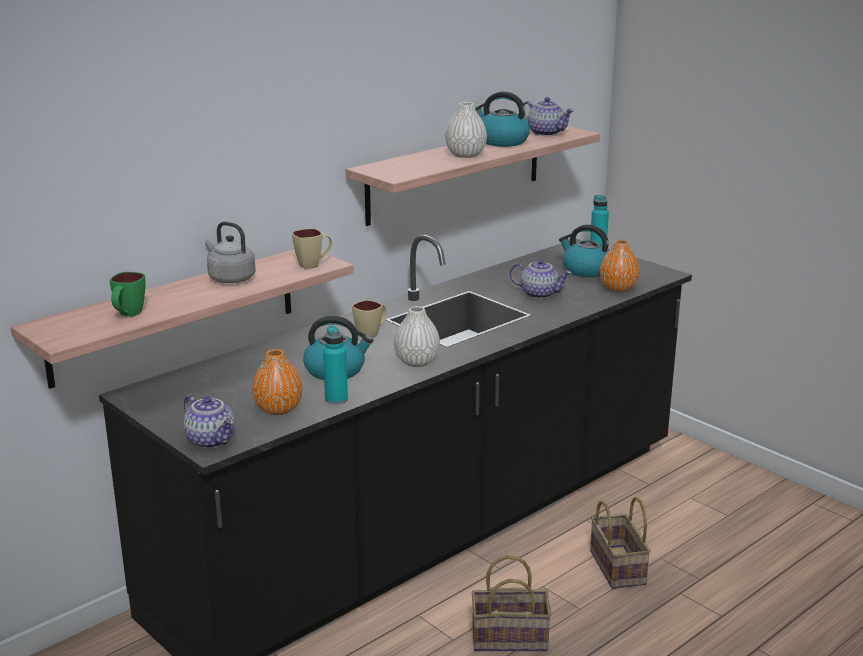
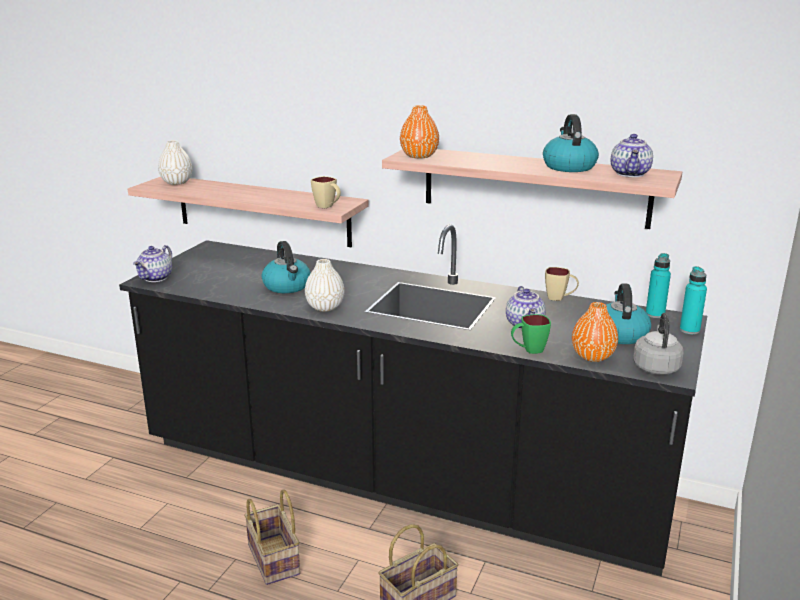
camera: 65 degrees right, 0 degrees up
green mug [110,272,145,316] -> green mug moved to [511,314,551,354]
grey kettle [205,221,256,283] -> grey kettle moved to [633,313,684,375]
orange vase [252,349,302,415] -> orange vase moved to [400,105,439,159]
turquoise bottle [323,326,348,404] -> turquoise bottle moved to [646,253,671,318]
beige mug [352,300,387,338] -> beige mug moved to [545,267,579,301]
white vase [445,102,487,158] -> white vase moved to [158,140,192,185]

